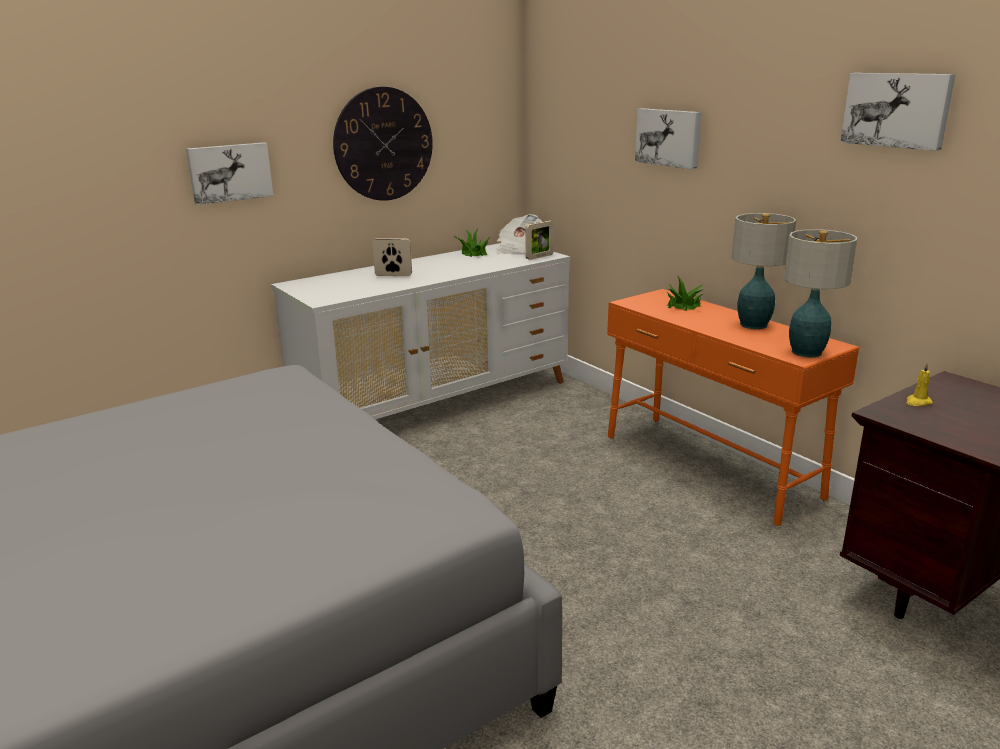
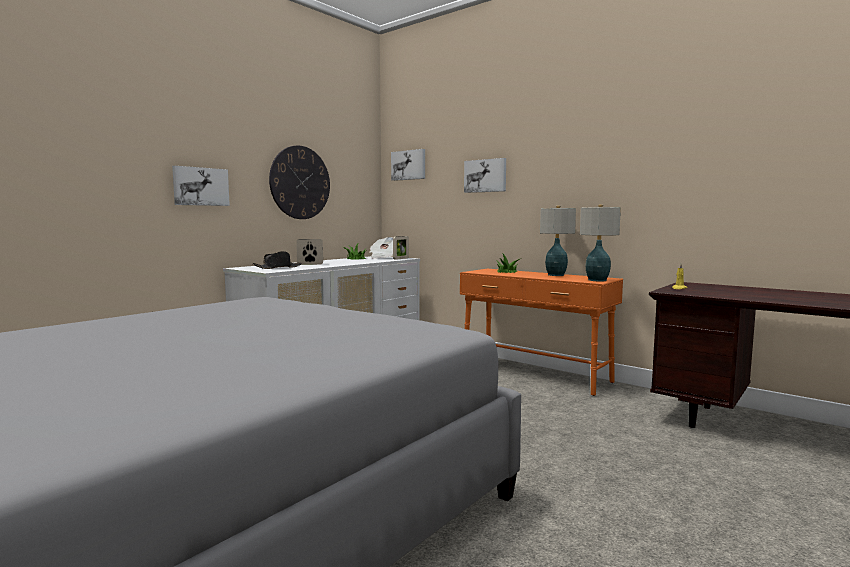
camera: 15 degrees left, 15 degrees down
picture [840,73,955,151] -> picture moved to [391,149,425,181]
none -> black hat [252,251,302,269]

